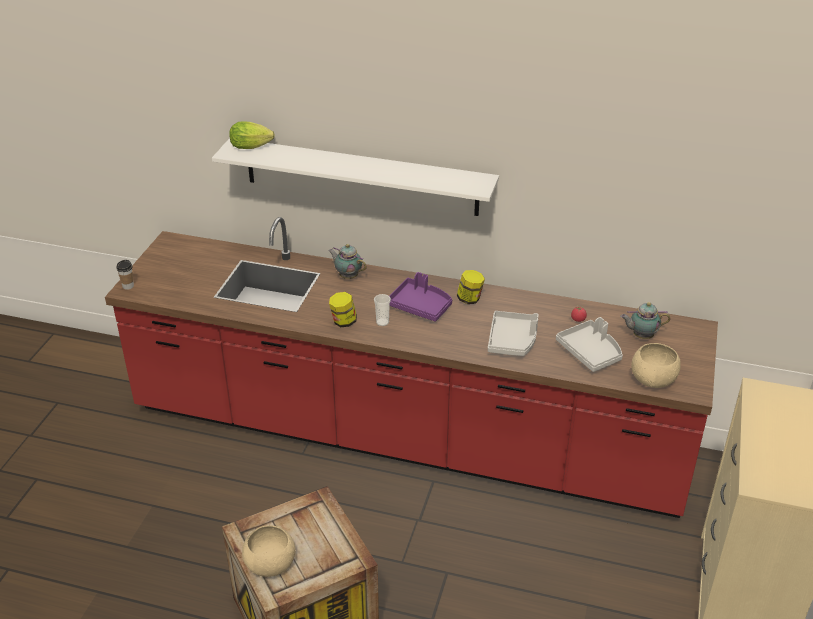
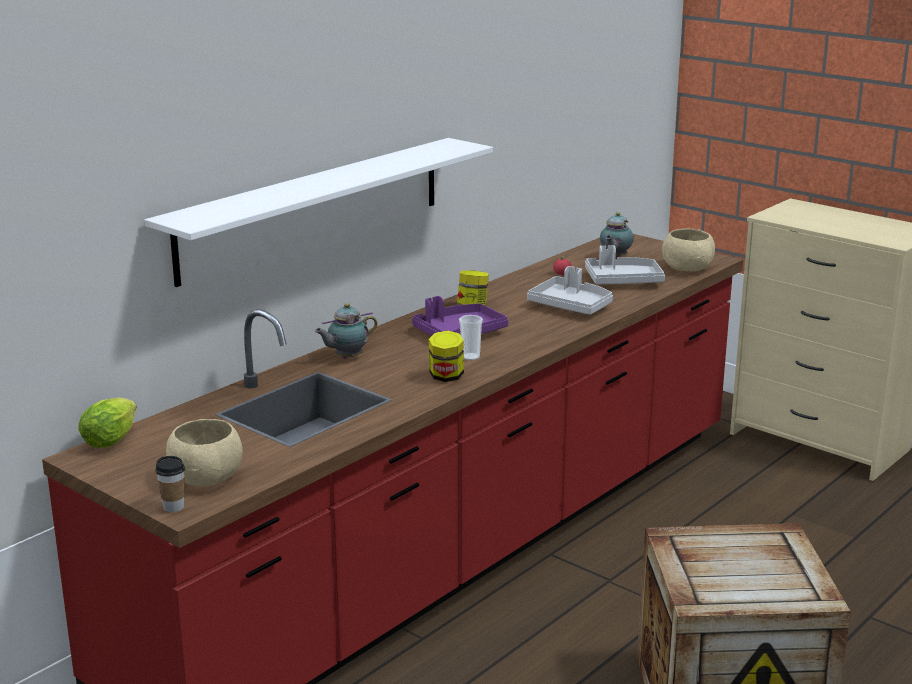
camera: 65 degrees left, 15 degrees down
lettuce [229,121,275,149] -> lettuce moved to [78,397,137,448]
beige bowl [242,525,296,577] -> beige bowl moved to [166,419,243,486]

